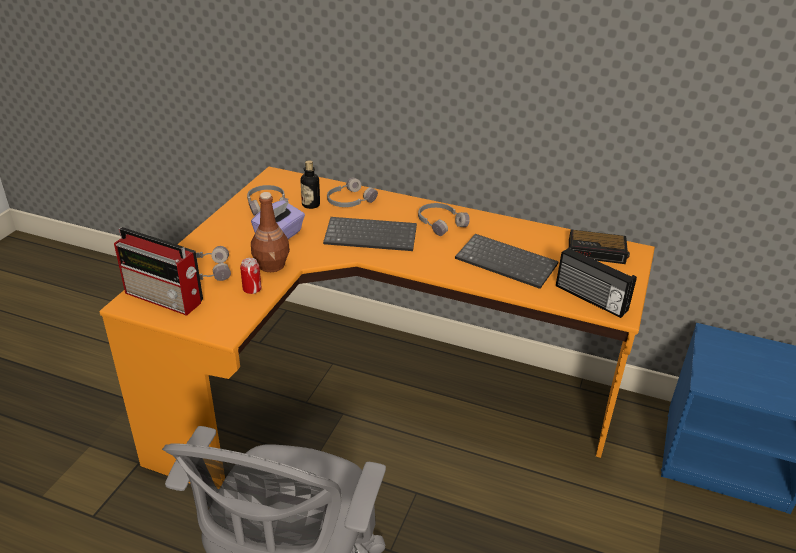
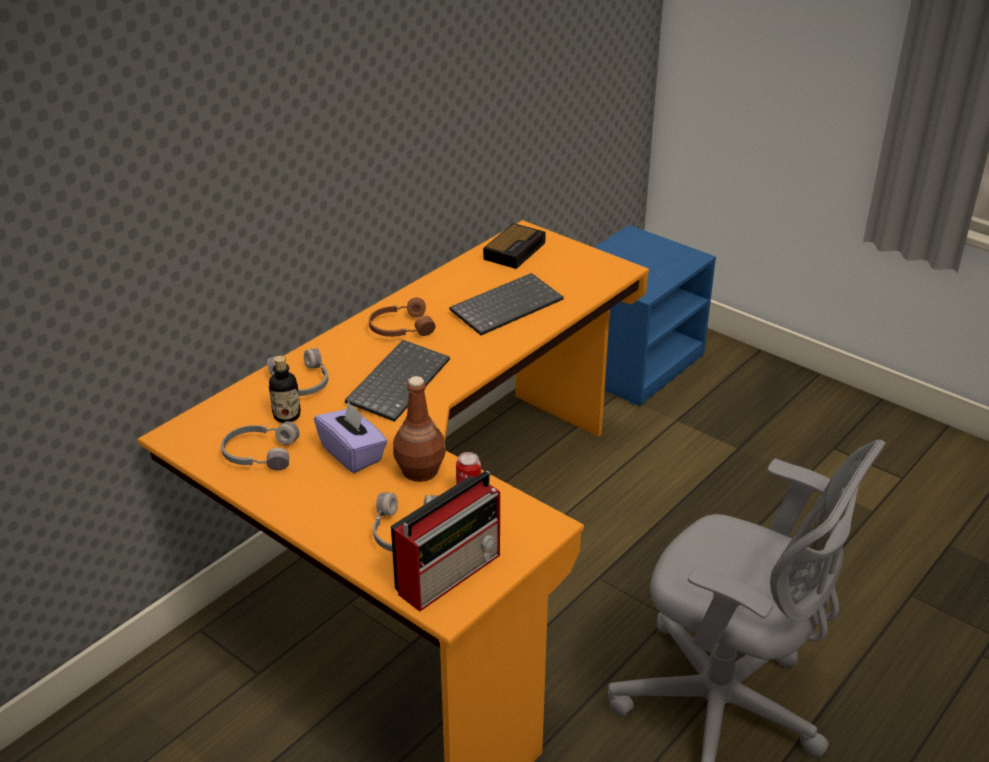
camera: 70 degrees left, 0 degrees up
grey headphones [418,203,470,236] -> brown headphones [369,297,436,337]
radio [556,247,637,318] -> none

